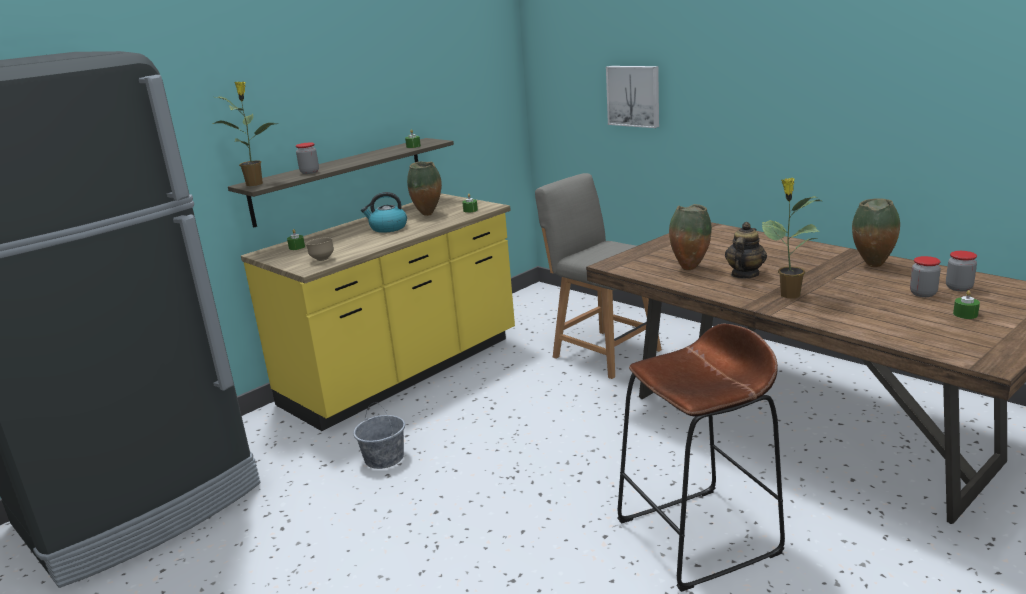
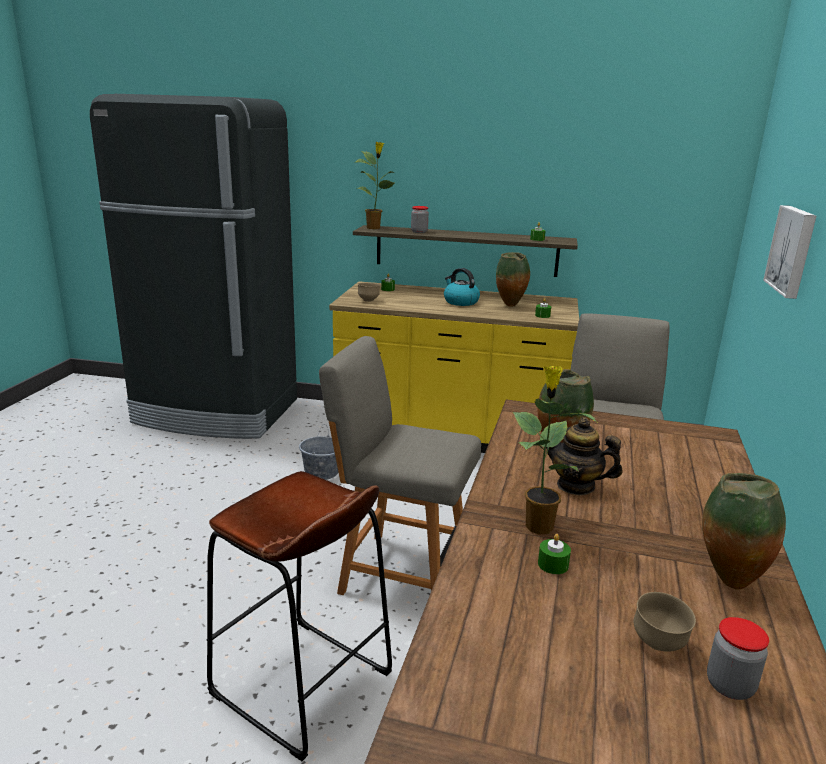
camera: 55 degrees right, 0 degrees up
teapot [725,222,767,279] -> teapot turned 150 degrees counterclockwise [542,417,622,495]
jar [910,256,941,297] -> brown bowl [634,592,696,652]
green candle [953,290,980,319] -> green candle moved to [538,534,571,574]
none -> grey chair [319,336,481,595]

